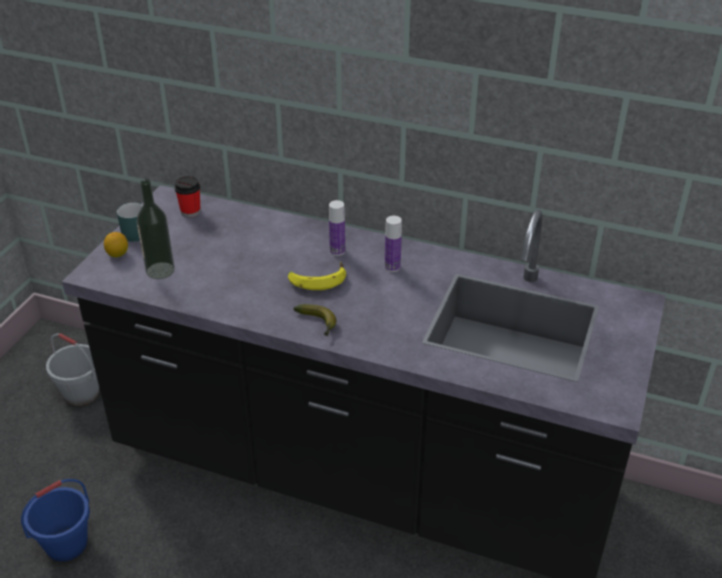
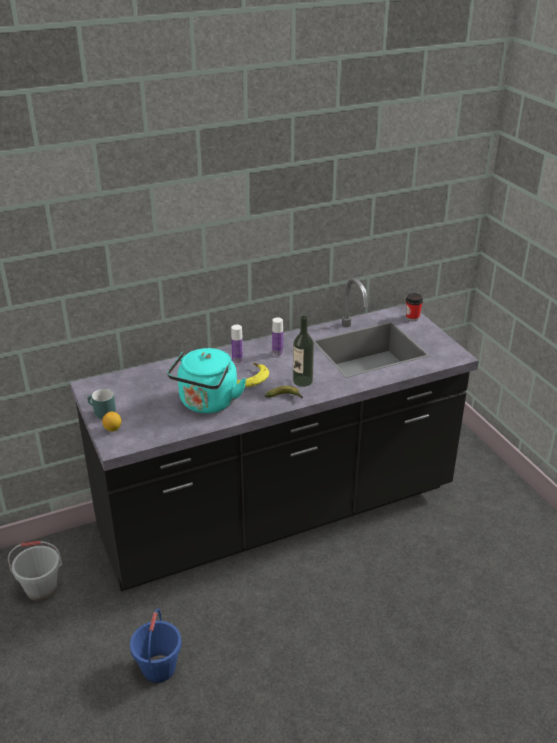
camera: 45 degrees left, 5 degrees down
bottle [137,180,175,279] -> bottle moved to [293,315,314,387]
cup [174,176,200,217] -> cup moved to [406,293,423,321]
none -> turquoise kettle [167,348,247,413]

